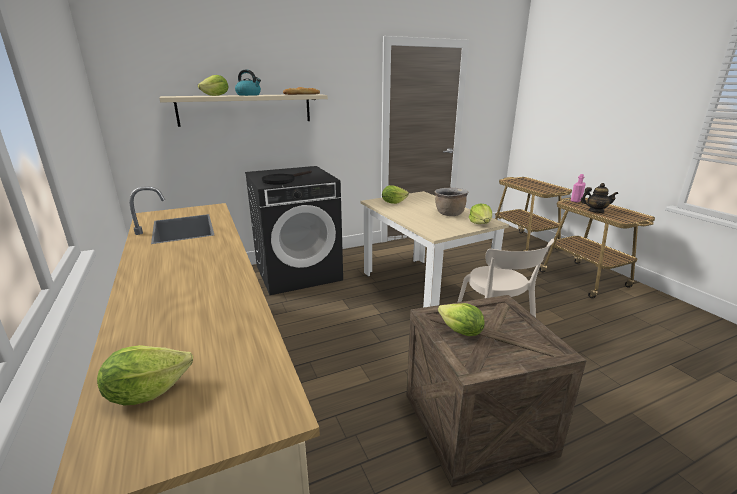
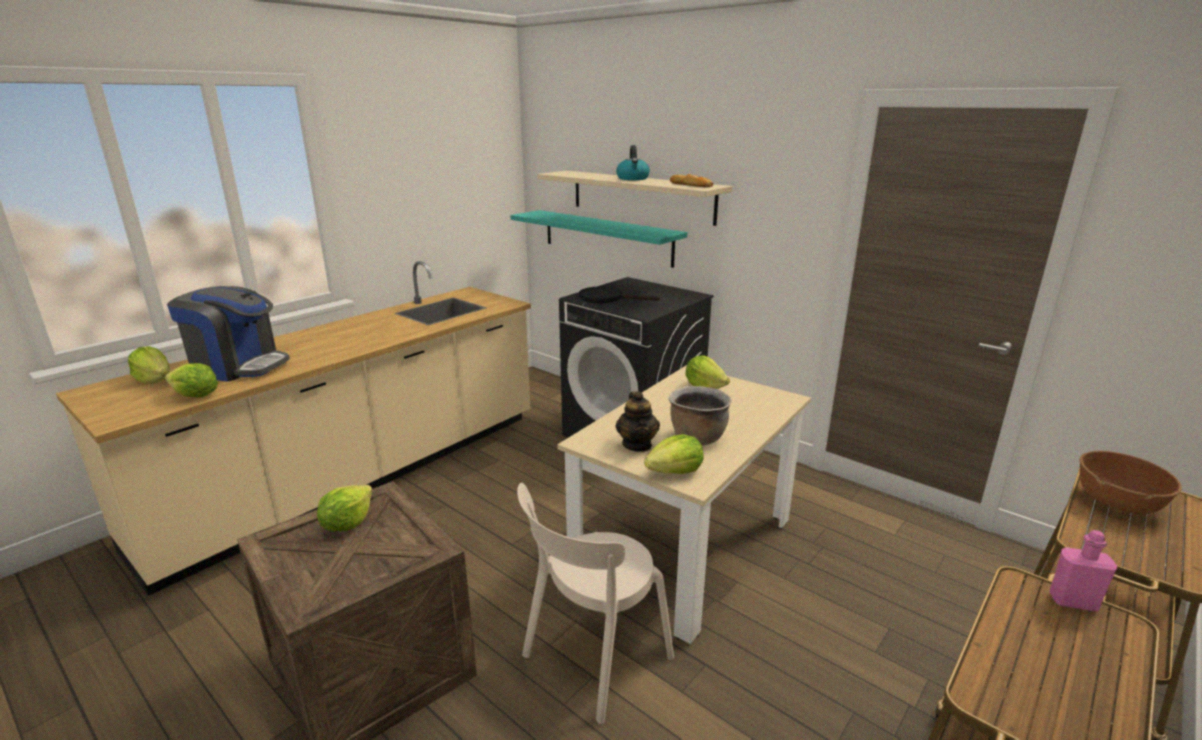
camera: 65 degrees right, 0 degrees up
lettuce [198,75,228,96] -> lettuce moved to [165,363,218,397]
teapot [581,183,619,213] -> teapot moved to [615,391,660,452]
none -> coffee machine [167,286,290,382]
none -> turquoise shelf [510,210,687,268]
none -> brown bowl [1080,451,1182,514]

